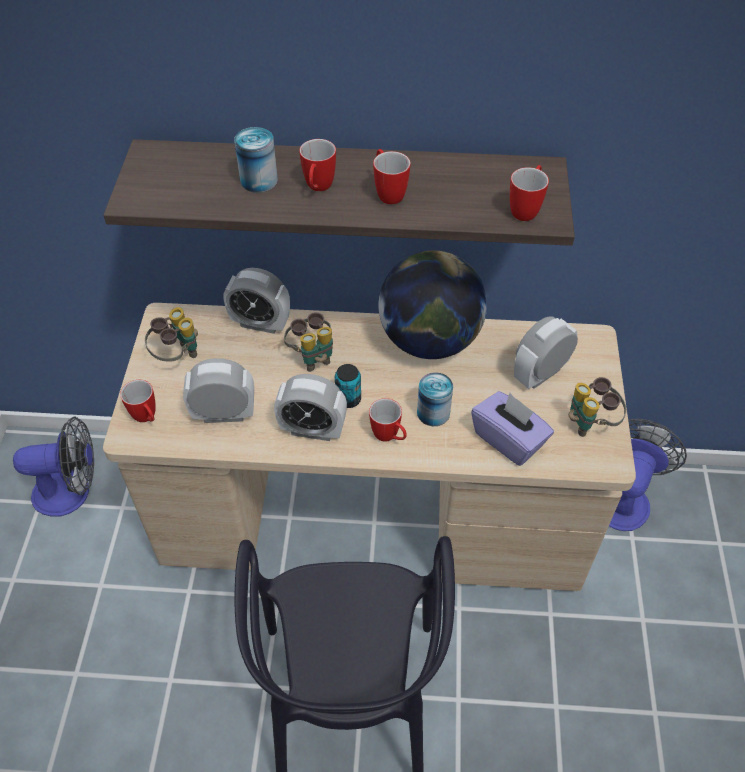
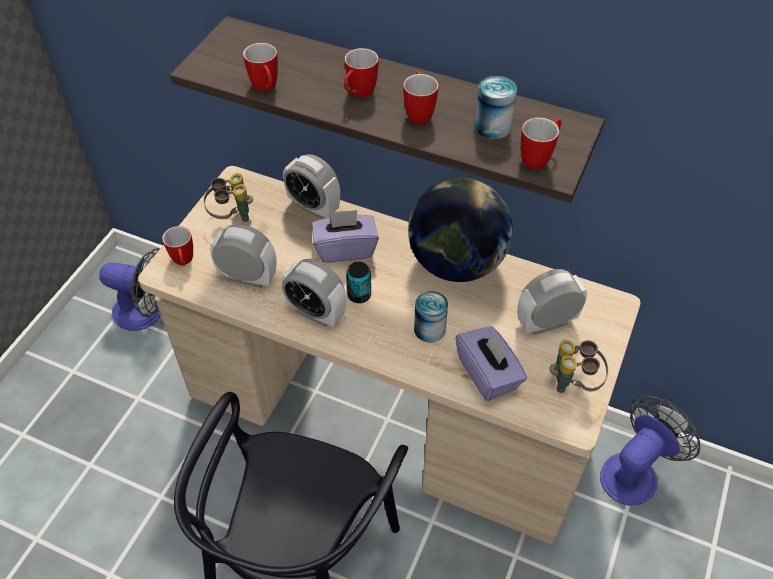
camera: 20 degrees right, 0 degrees up
can [234,127,278,193] -> can moved to [475,76,517,139]
binoculars [284,312,333,372] -> purple tissue box [312,210,379,263]
mug [369,398,407,442] -> mug moved to [243,43,278,92]

